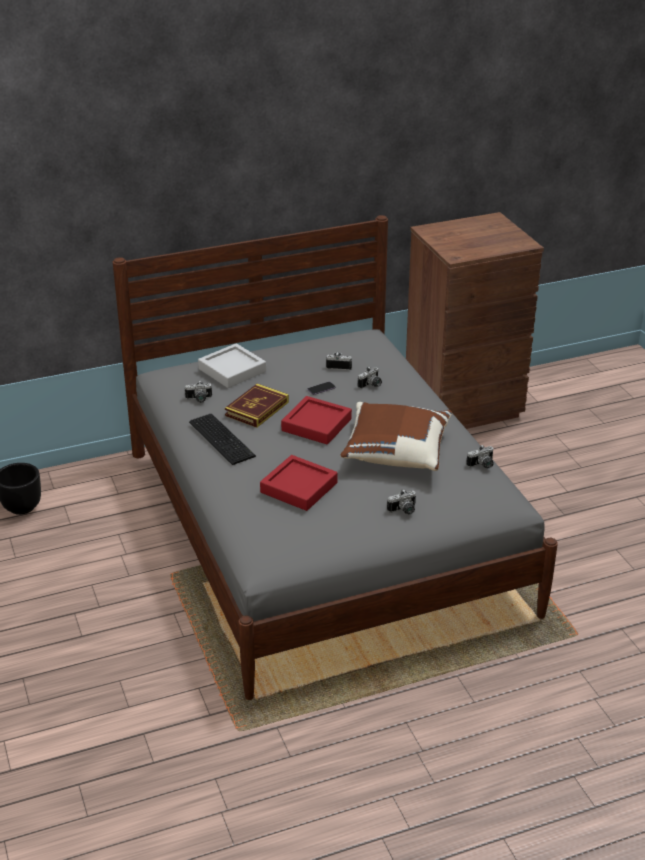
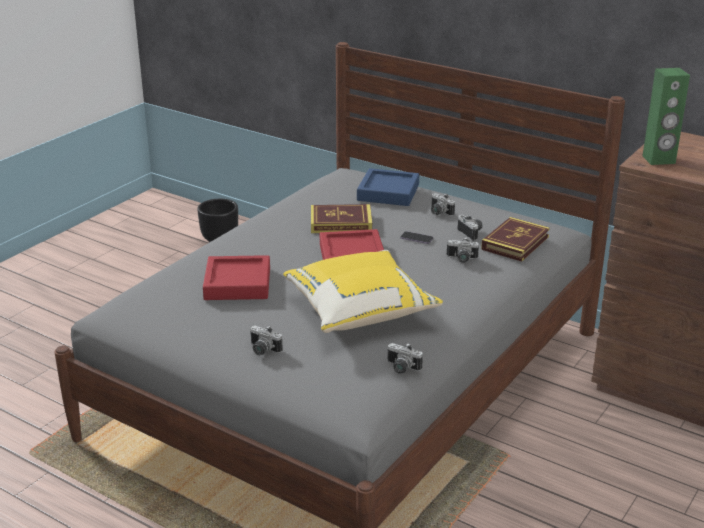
camera: 55 degrees right, 5 degrees down
camera [185,380,212,403] -> camera moved to [431,193,455,216]
keyboard [189,414,256,465] -> none
grey tray [198,343,266,388] -> blue tray [357,168,419,206]
brown pillow [341,402,452,471] -> yellow pillow [283,250,443,333]
none -> book [481,217,550,262]
none -> green speaker [643,68,690,165]

